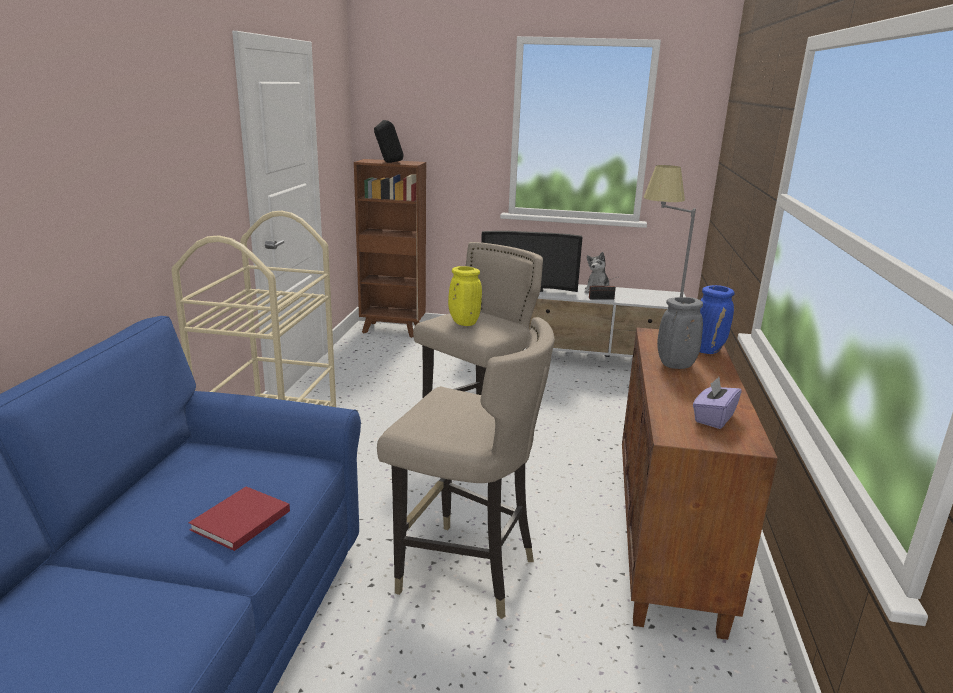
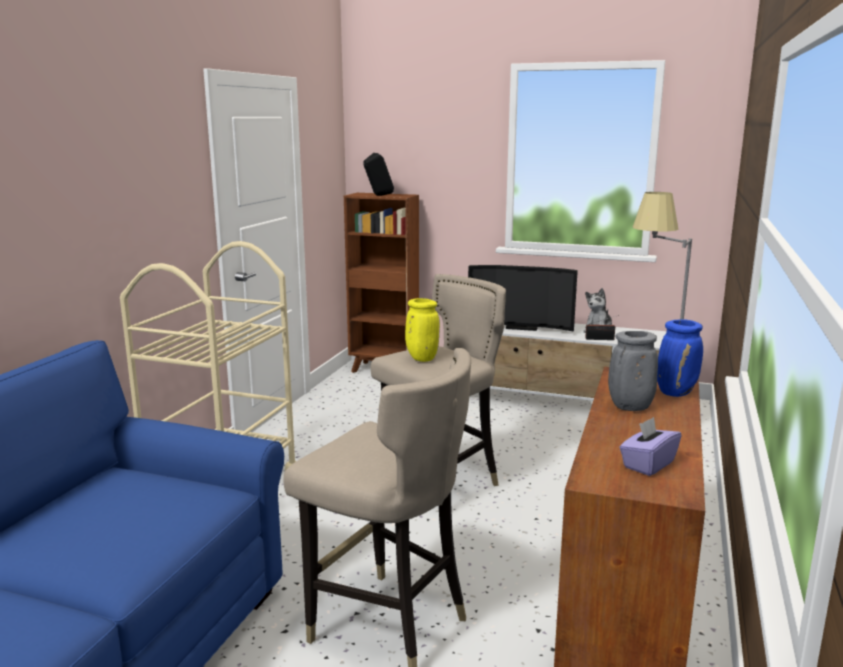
camera: 10 degrees right, 5 degrees down
red book [188,486,290,551] -> none

